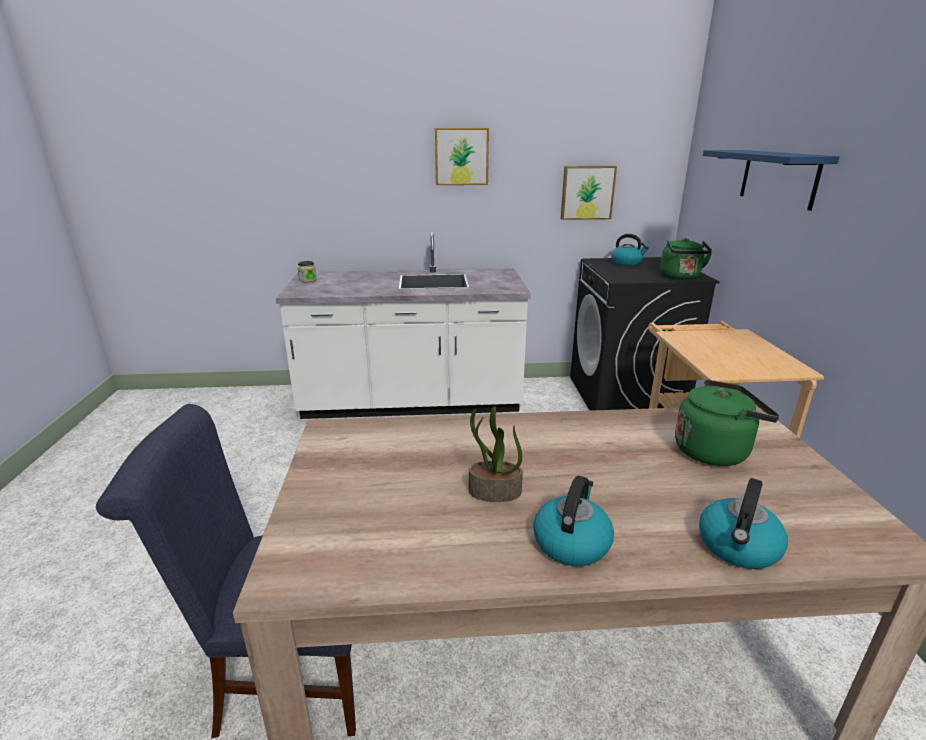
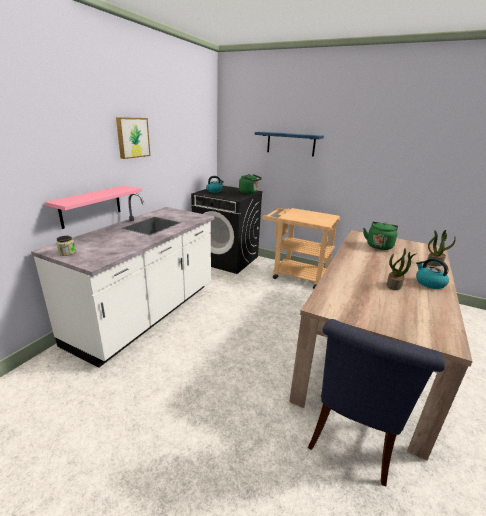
camera: 60 degrees left, 0 degrees up
picture [561,166,617,220] -> none
kettle [699,478,788,569] -> potted plant [427,230,456,266]
none -> pink shelf [45,185,142,229]

